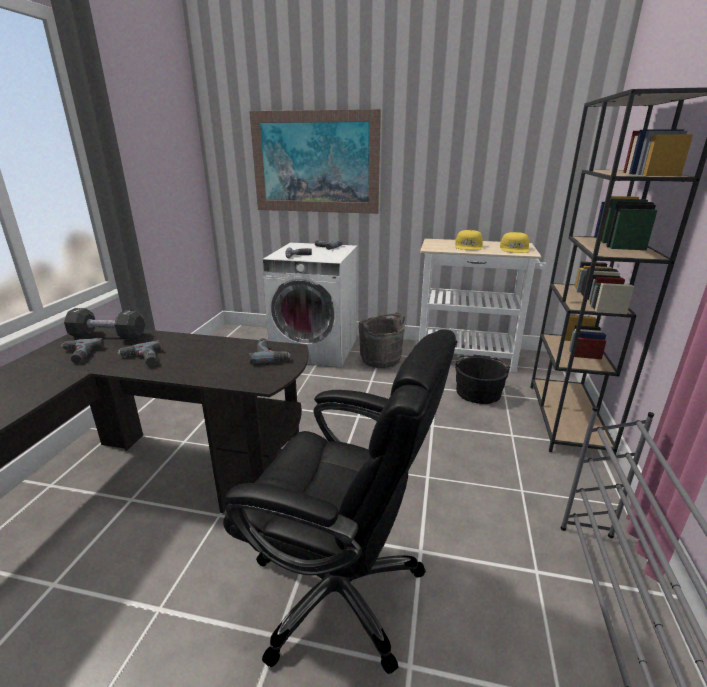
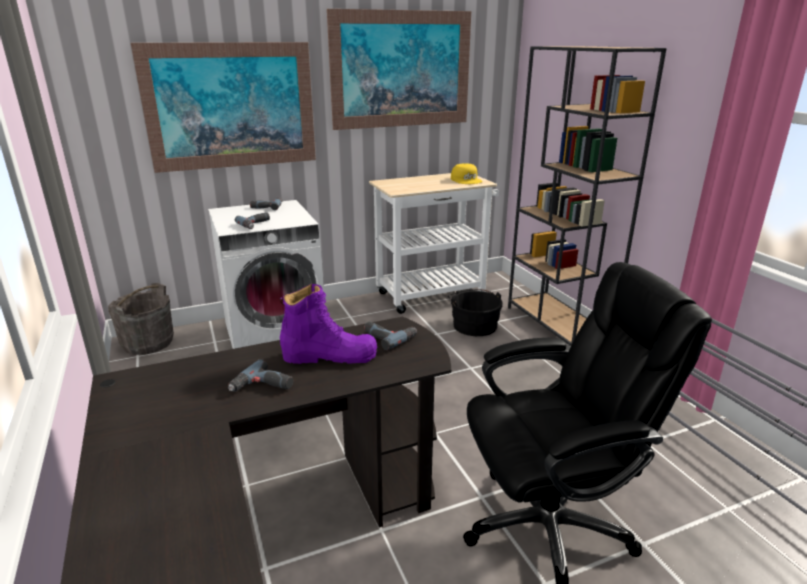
camera: 35 degrees left, 0 degrees up
power drill [61,338,104,364] -> none
black dumbbell [64,308,145,340] -> none
grey bucket [359,313,405,368] -> grey bucket moved to [108,283,174,355]
yellow cap [455,230,483,250] -> none
none -> purple boot [280,284,377,364]
none -> picture [327,9,471,130]

